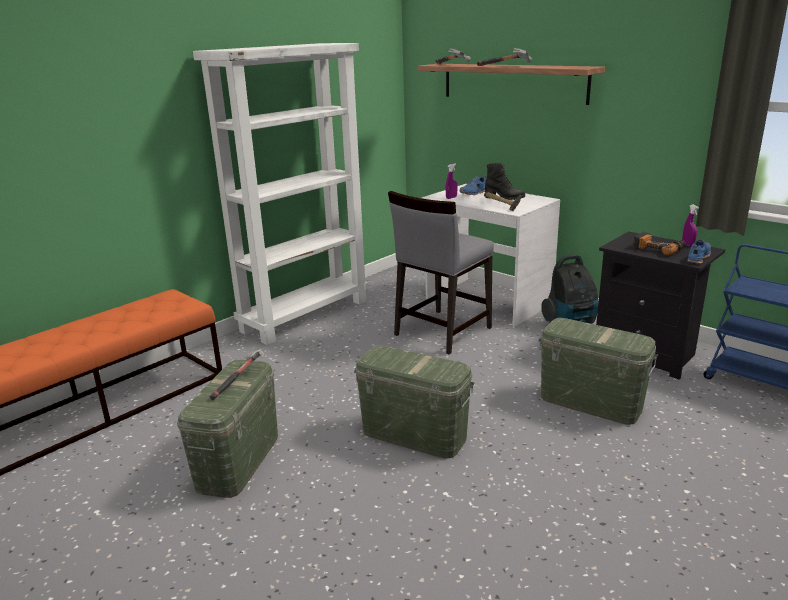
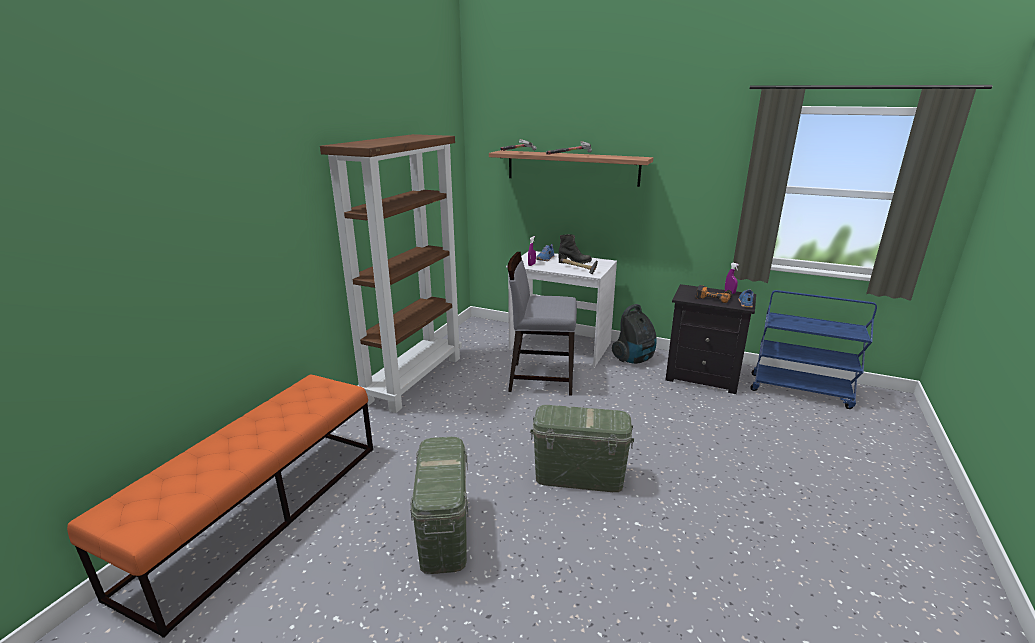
camera: 20 degrees left, 0 degrees up
white bookcase [193,43,369,345] -> brown bookcase [320,134,462,413]
hammer [209,349,264,400] -> none
grey chair [388,191,494,355] -> grey chair turned 75 degrees clockwise [508,252,577,396]
green storage box [539,318,658,425] -> none

